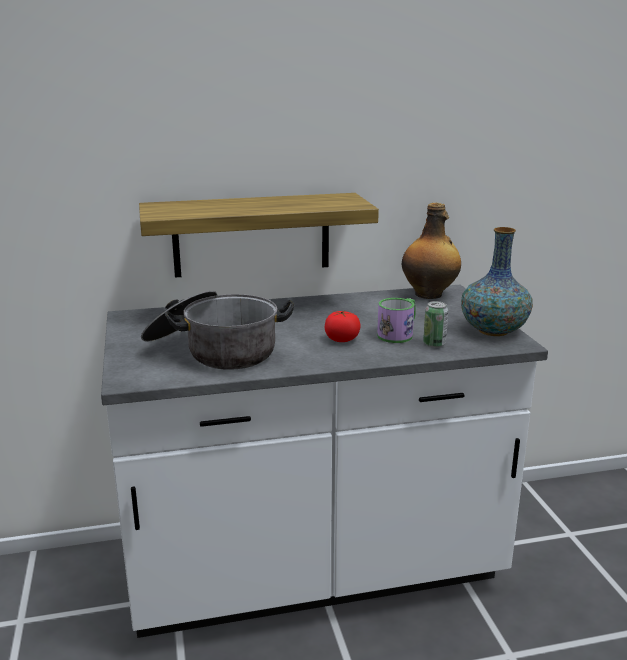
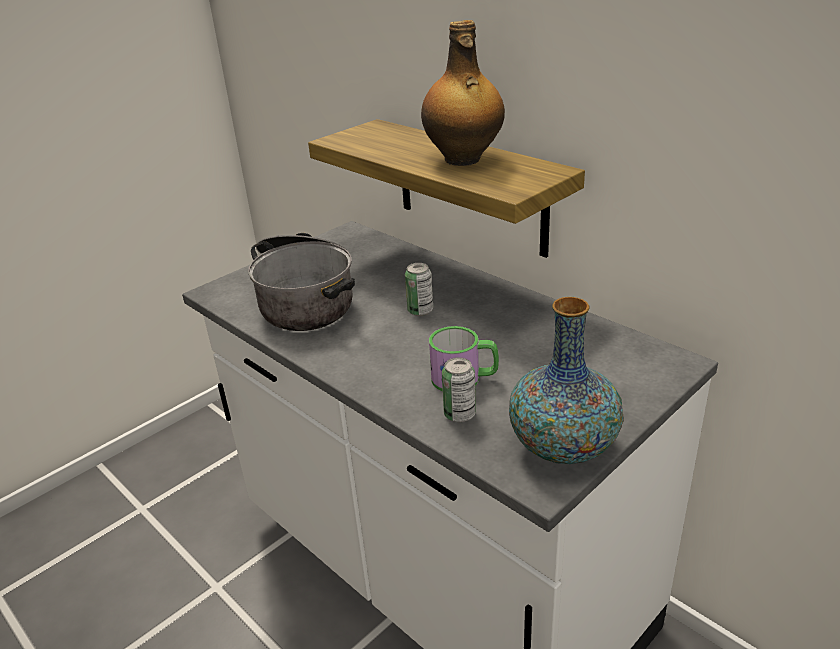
camera: 60 degrees right, 10 degrees up
tomato [325,310,361,342] -> none
bottle [402,203,461,299] -> bottle moved to [421,20,505,166]
none -> can [405,263,433,316]

